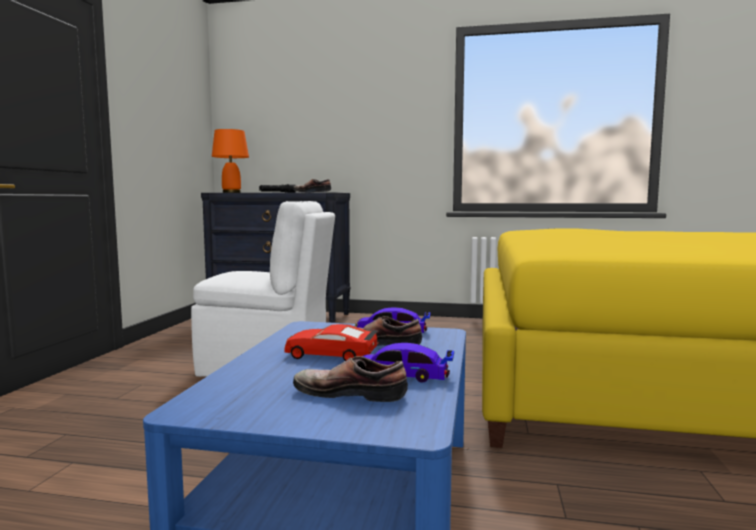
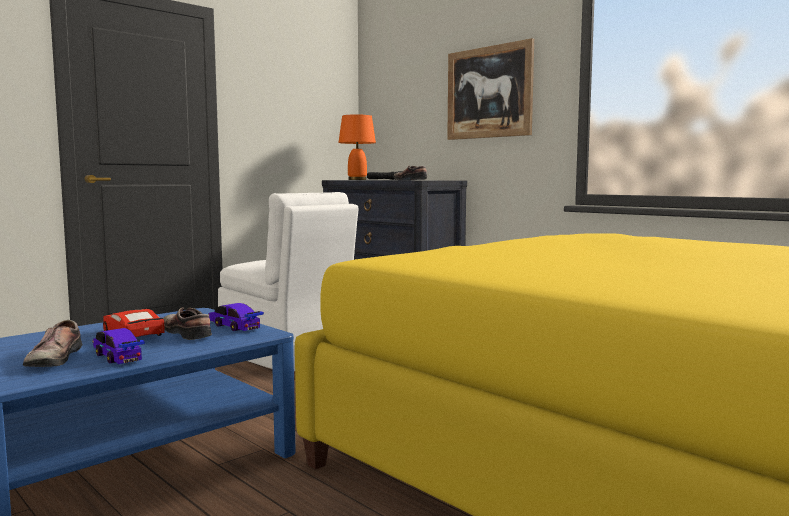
camera: 35 degrees right, 0 degrees up
shoe [293,356,408,402] -> shoe turned 150 degrees counterclockwise [23,320,82,367]
none -> picture [447,38,534,140]

